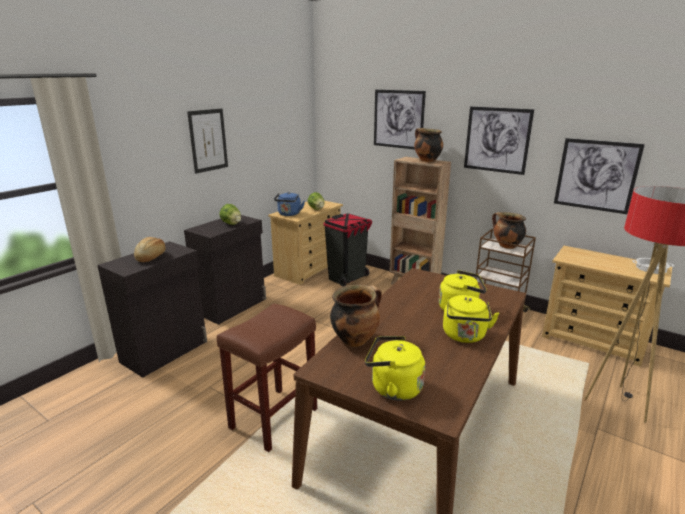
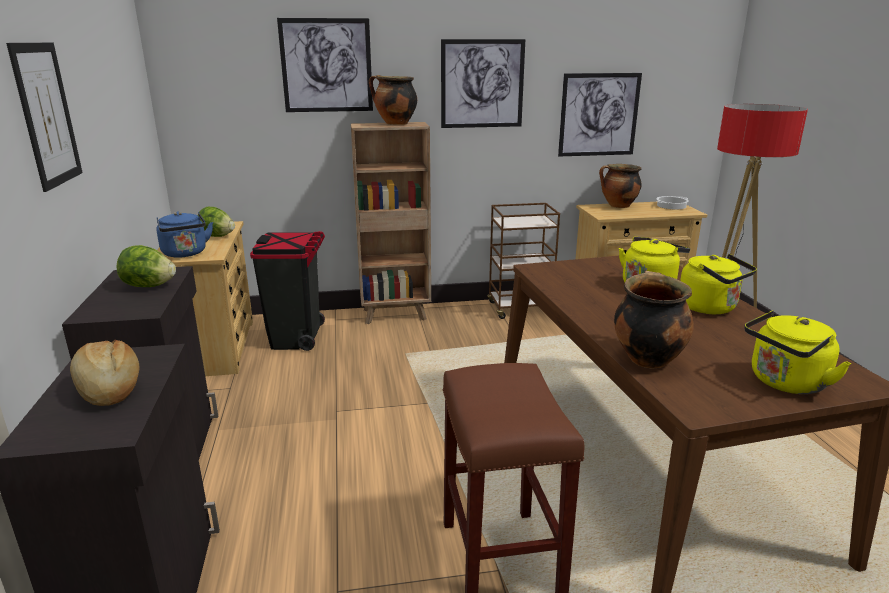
camera: 45 degrees left, 0 degrees up
cooking pot [492,212,526,249] -> cooking pot moved to [599,164,642,208]

